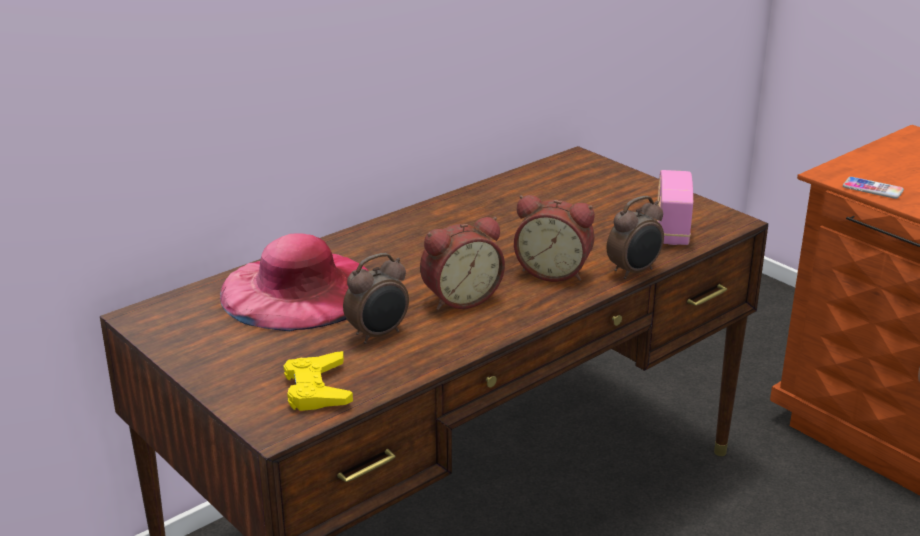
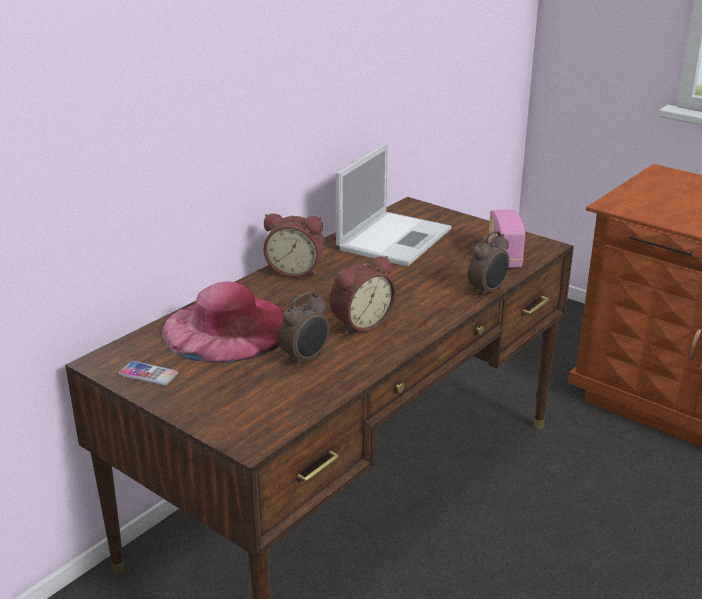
camera: 10 degrees left, 0 degrees up
yellow game controller [284,351,353,411] -> none
alarm clock [514,195,595,282] -> alarm clock moved to [264,213,324,278]
phone [843,177,904,199] -> phone moved to [118,361,178,386]
none -> laptop [335,143,452,267]

